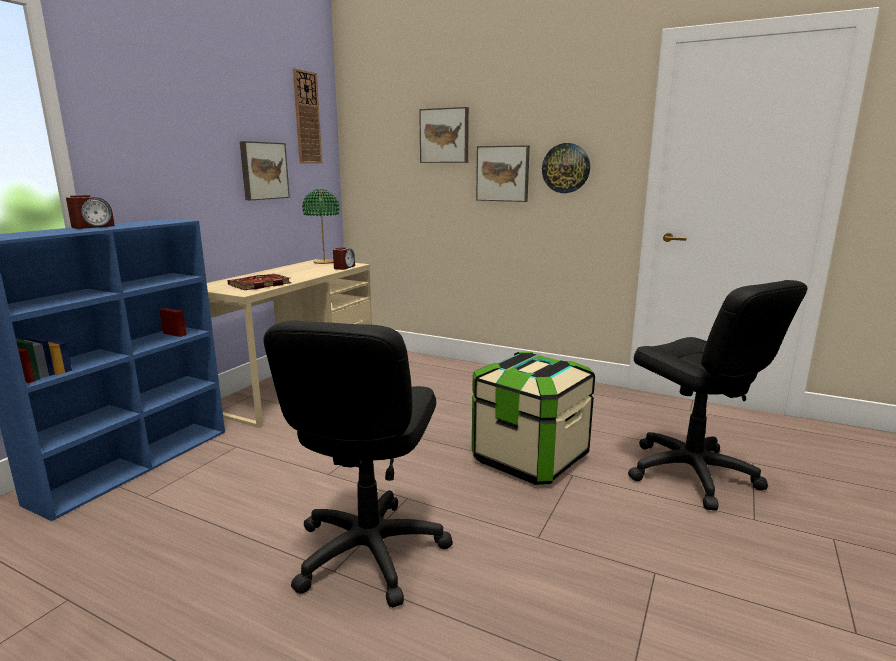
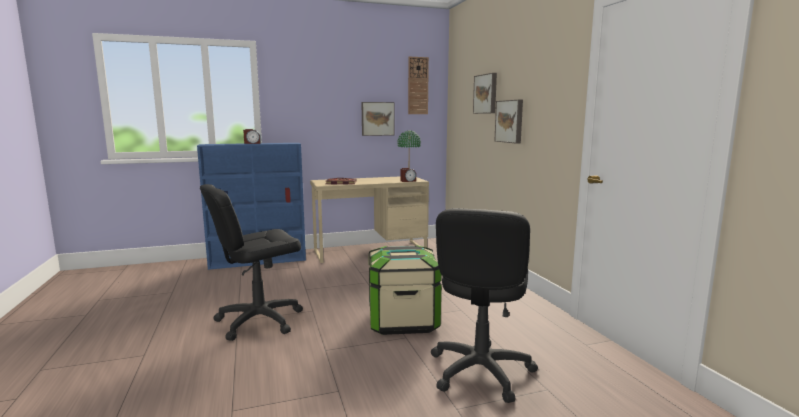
camera: 45 degrees right, 5 degrees down
wall clock [542,143,590,193] -> none

